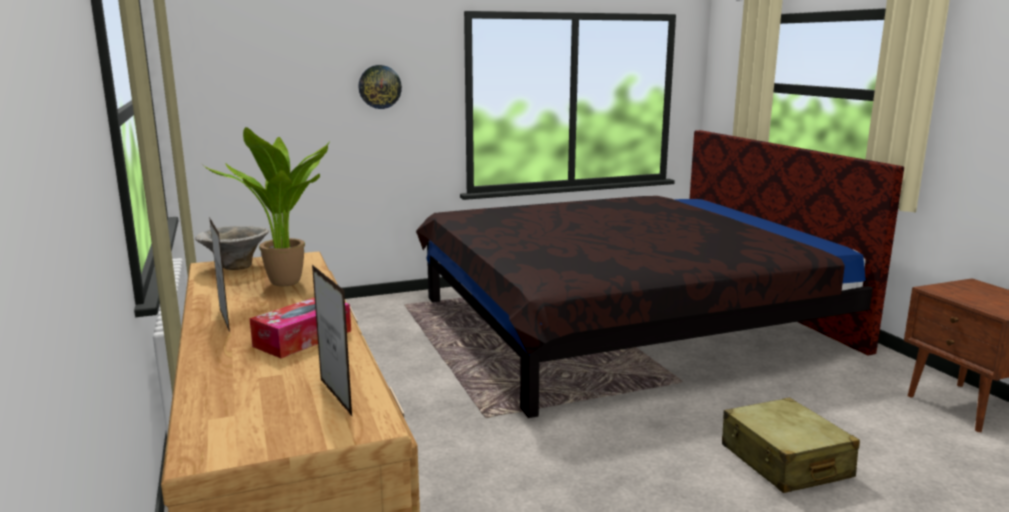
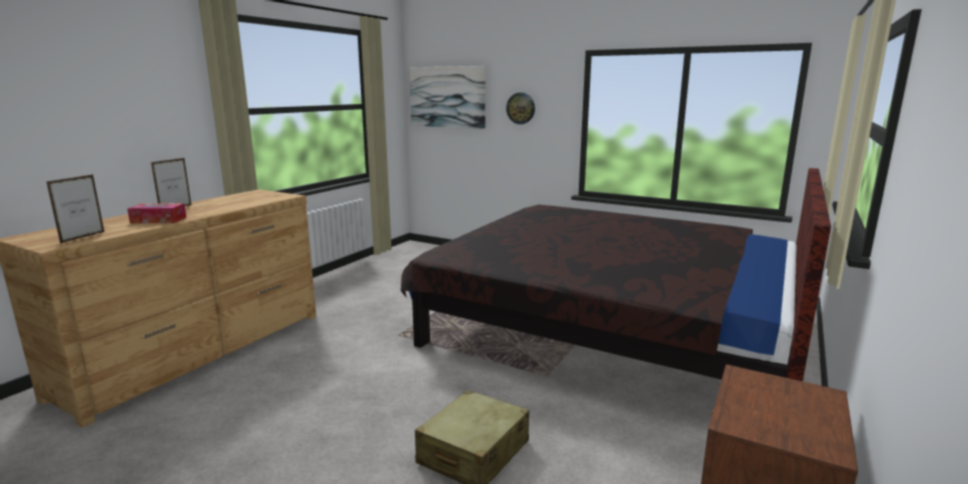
camera: 50 degrees right, 0 degrees up
bowl [195,226,269,270] -> none
potted plant [202,127,331,287] -> none
none -> picture [409,66,485,129]

